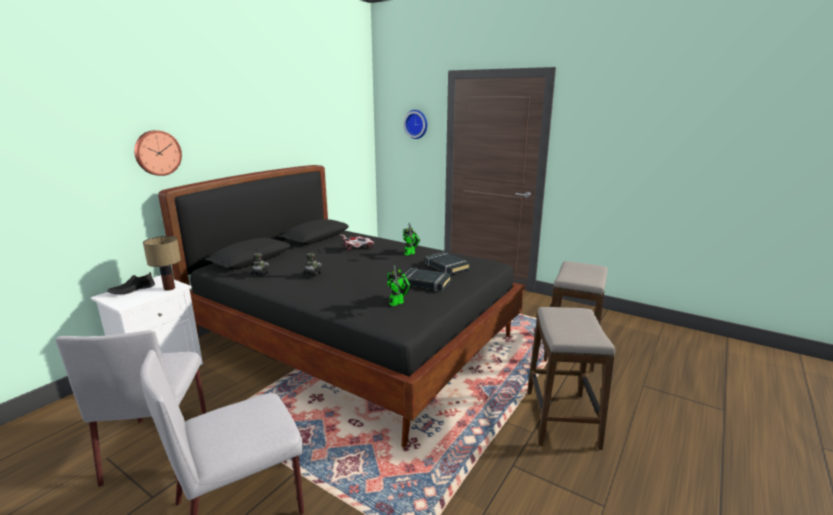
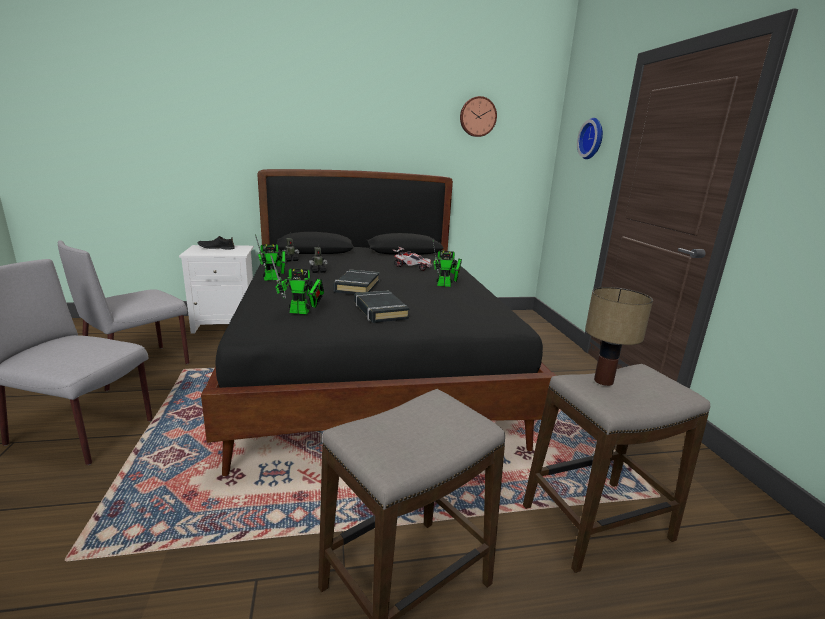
camera: 45 degrees right, 0 degrees up
wall clock [134,130,182,176] -> wall clock moved to [460,96,497,137]
table lamp [143,236,181,291] -> table lamp moved to [585,287,653,386]
black book [425,252,470,275] -> black book moved to [333,270,380,294]
none -> toy robot [255,234,286,281]

